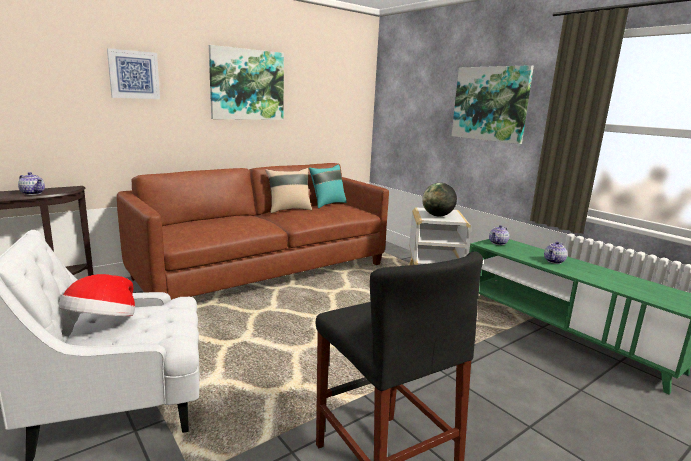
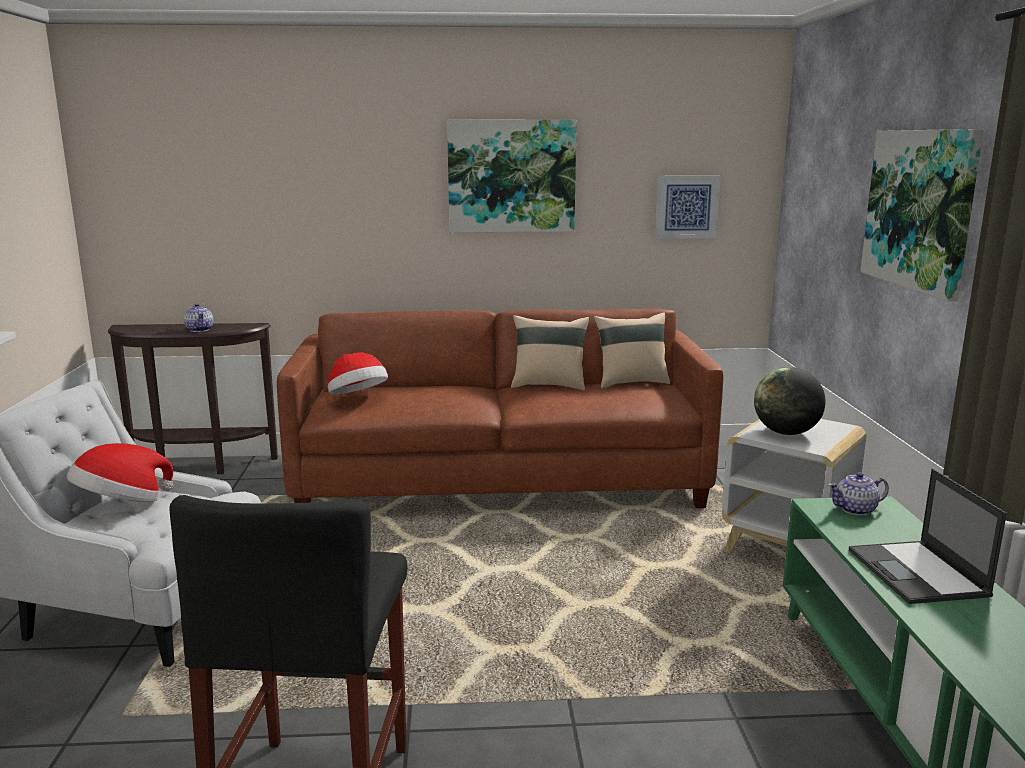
camera: 35 degrees right, 0 degrees up
picture [107,48,160,99] -> picture moved to [655,175,721,239]
turquoise pillow [309,164,347,208] -> beige pillow [594,312,670,389]
teapot [544,242,567,264] -> laptop [849,469,1007,604]
none -> hat [328,352,388,395]

